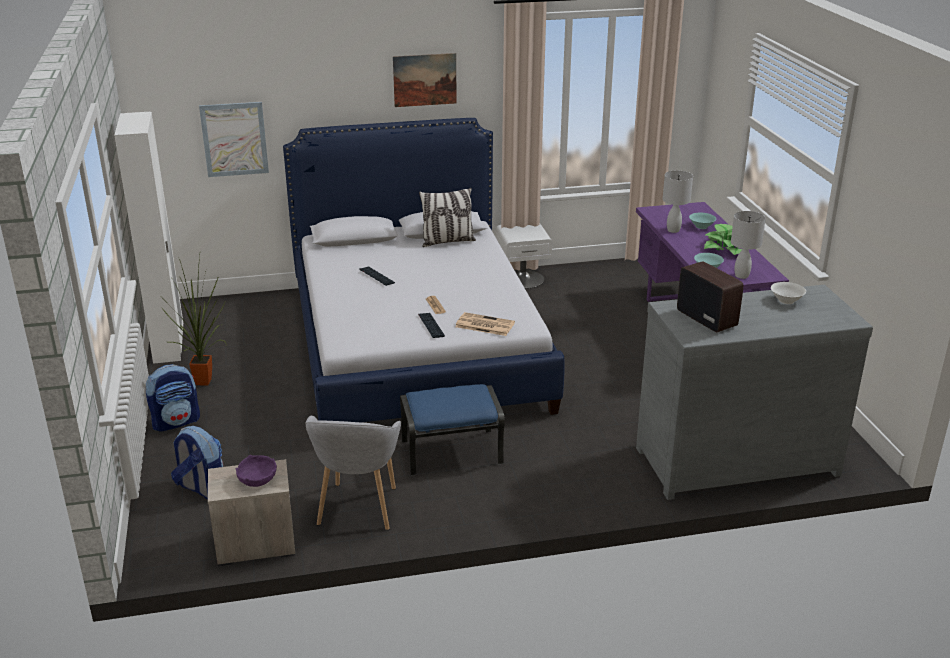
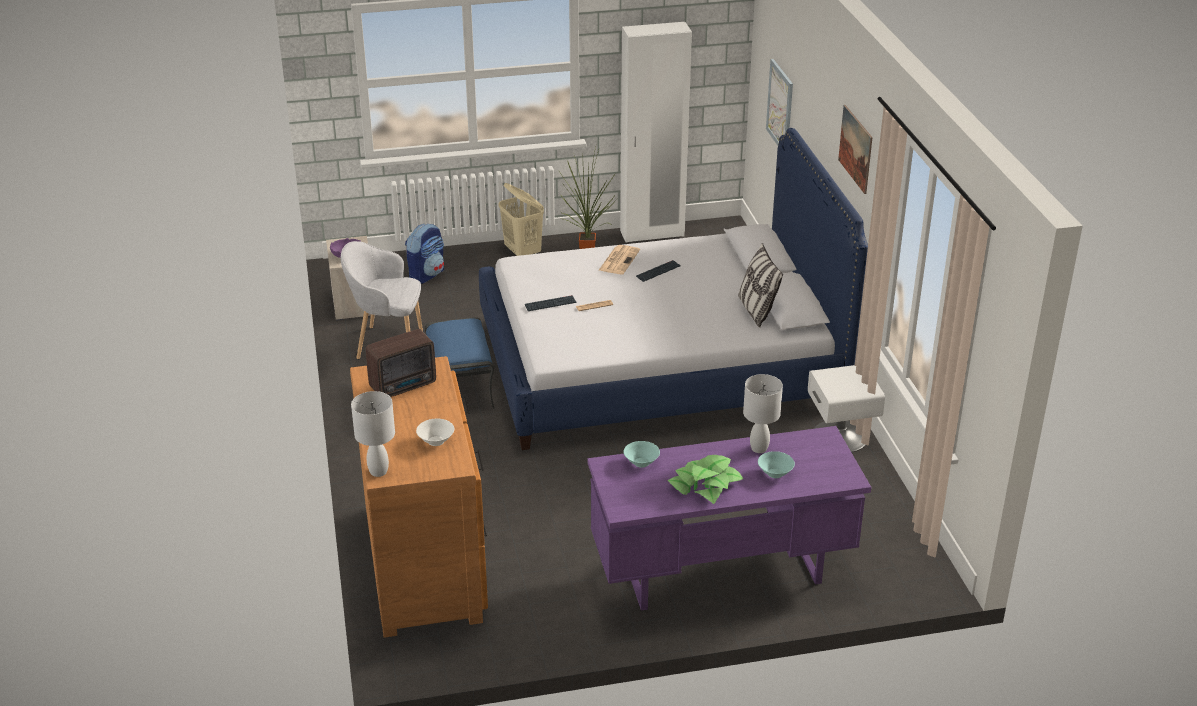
camera: 90 degrees right, 5 degrees up
backpack [146,364,200,432] -> beige laundry basket [498,183,544,256]
newspaper [455,312,515,336] -> newspaper moved to [599,245,640,274]
grey dresser [636,285,873,500] -> brown dresser [350,356,488,638]
white table lamp [731,211,766,279] -> white table lamp moved to [351,391,395,477]

